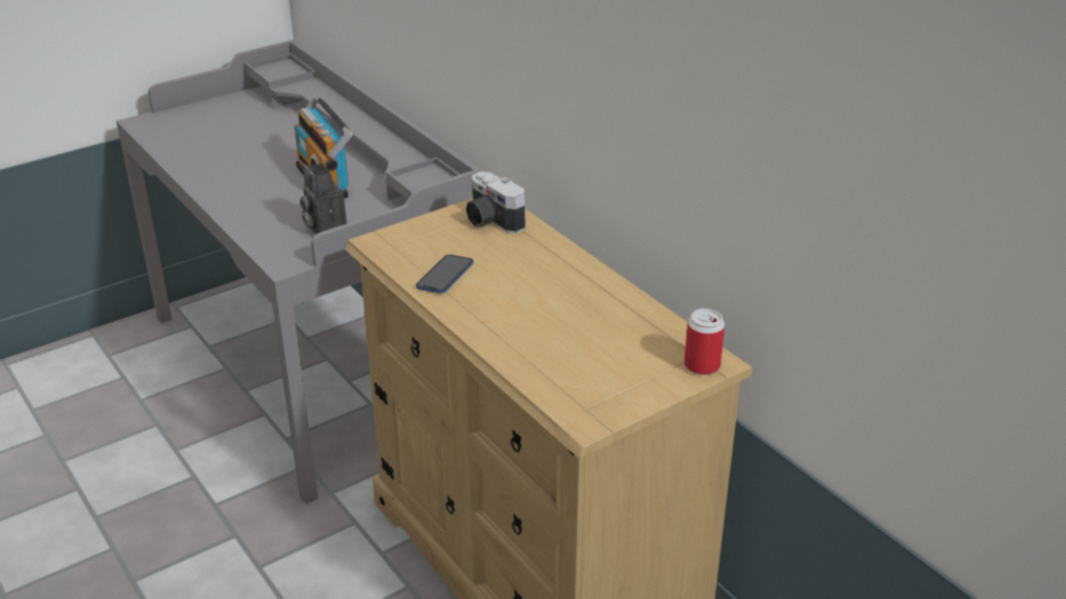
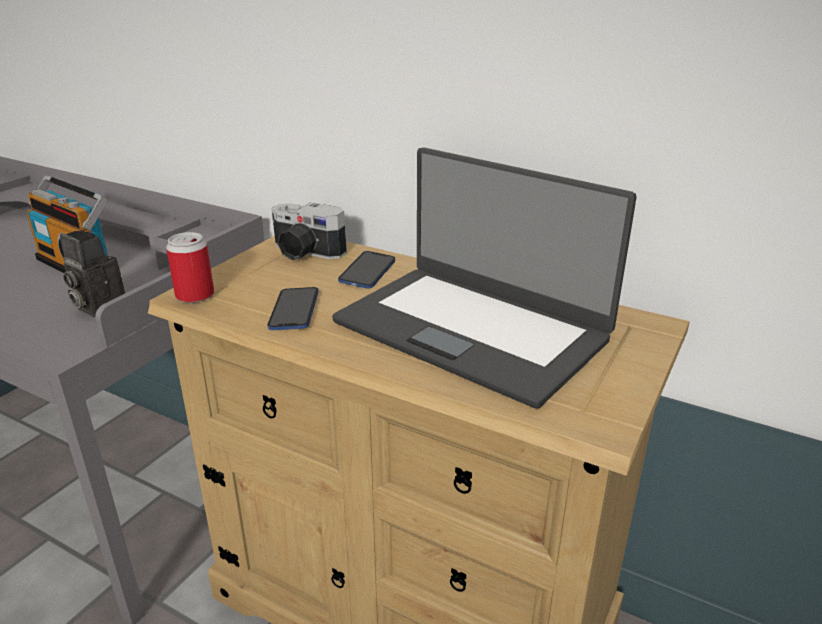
camera: 25 degrees left, 5 degrees down
can [684,308,725,375] -> can moved to [166,232,214,303]
none -> laptop [332,148,637,409]
none -> phone [338,251,395,289]

